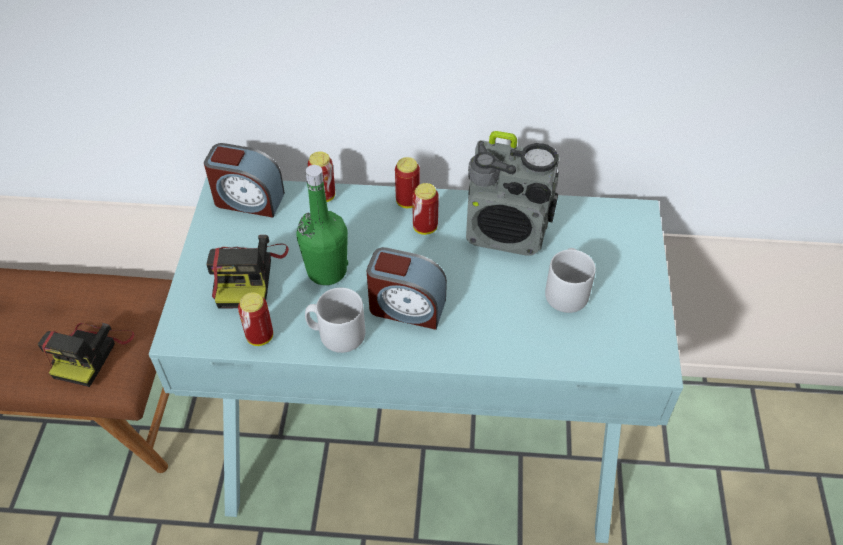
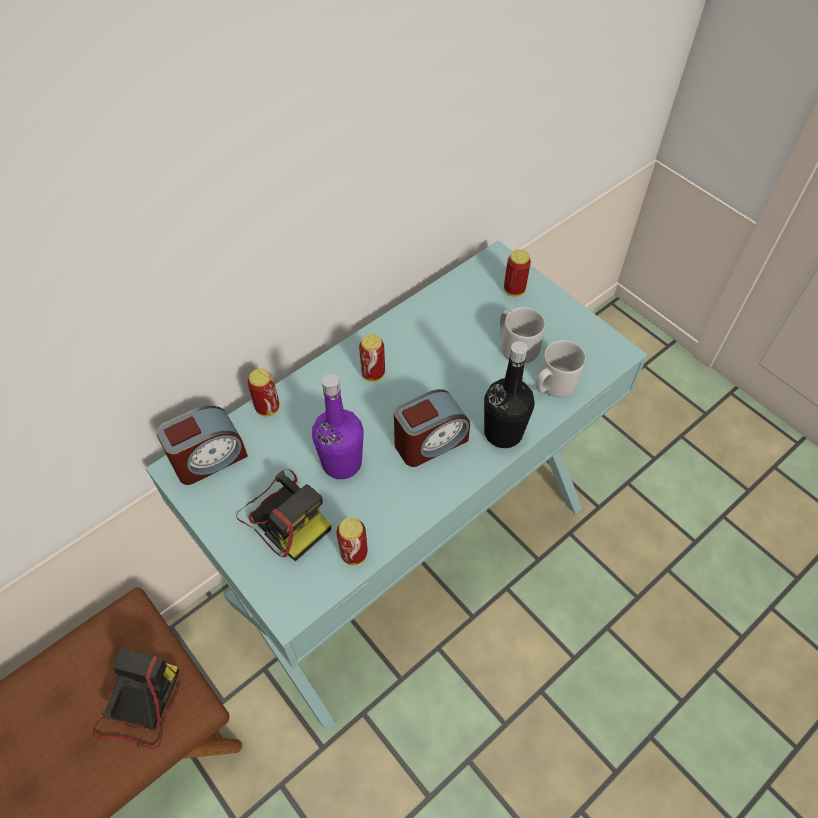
camera: 45 degrees left, 5 degrees up
camera [37,323,134,387] -> camera turned 135 degrees counterclockwise [93,648,180,749]
green bottle [296,165,348,285] -> purple bottle [312,374,364,479]
grey mug [305,288,365,353] -> grey mug moved to [536,340,586,398]
can [395,157,420,208] -> can moved to [504,249,531,297]
radio [466,131,559,256] -> none
none -> black bottle [484,341,535,448]

